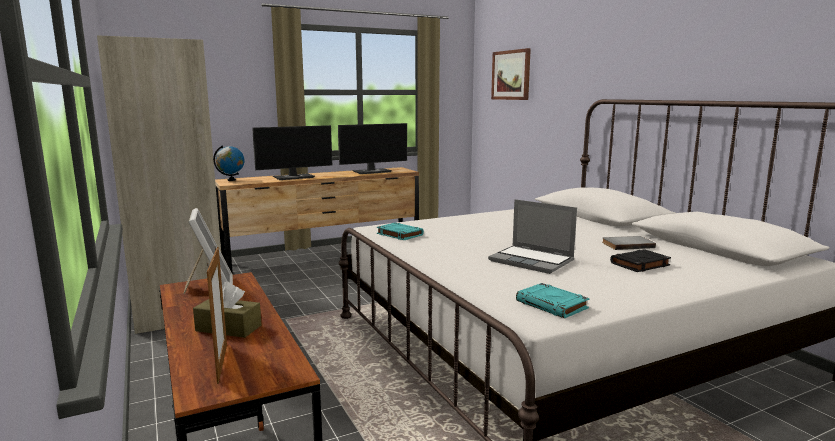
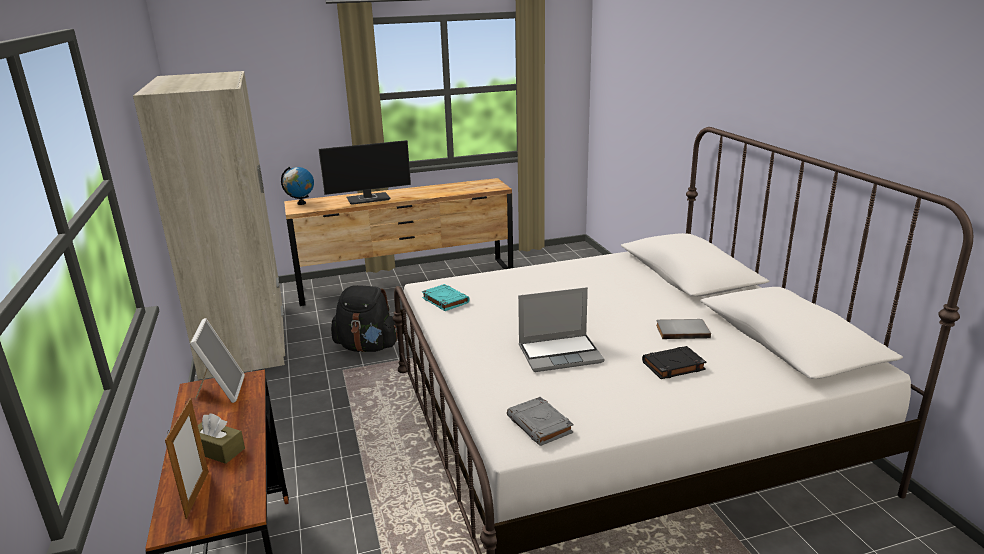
camera: 10 degrees right, 10 degrees up
monitor [338,123,407,174] -> none
laptop [488,199,577,274] -> laptop turned 60 degrees counterclockwise [518,287,604,372]
picture [491,48,531,100] -> none
turquoise book [516,283,589,318] -> grey book [507,397,574,446]
none -> black backpack [331,285,398,352]

